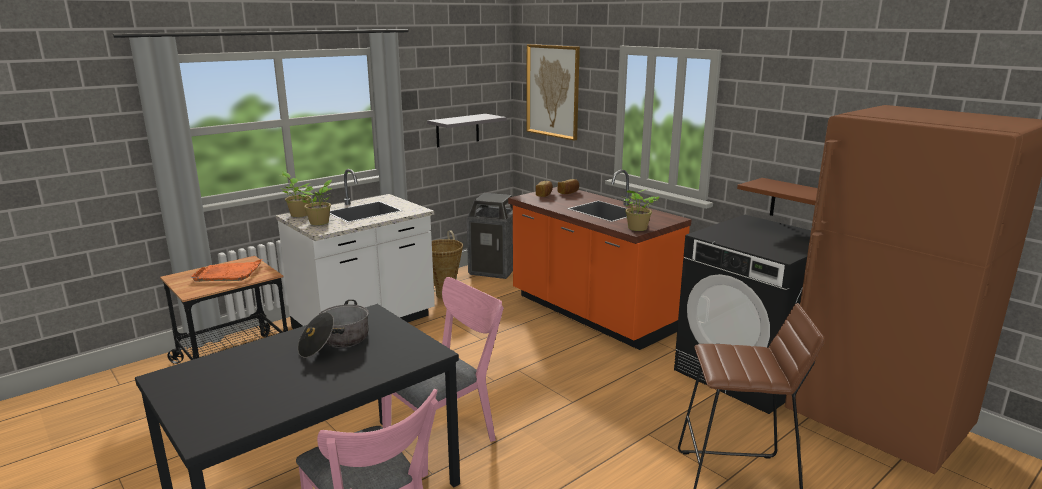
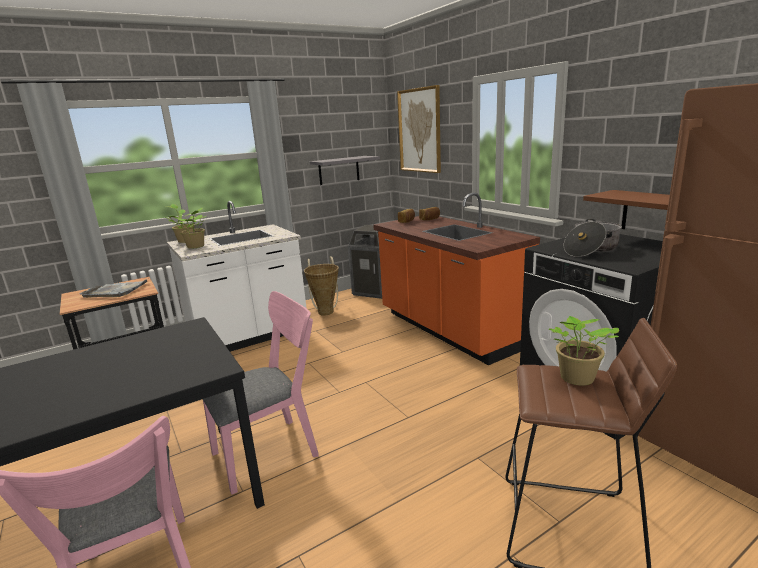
camera: 10 degrees right, 0 degrees up
orange tray [191,259,263,282] -> grey tray [79,279,147,298]
cooking pot [298,300,369,358] -> cooking pot moved to [564,219,622,257]
potted plant [620,189,659,231] -> potted plant moved to [548,316,619,386]

